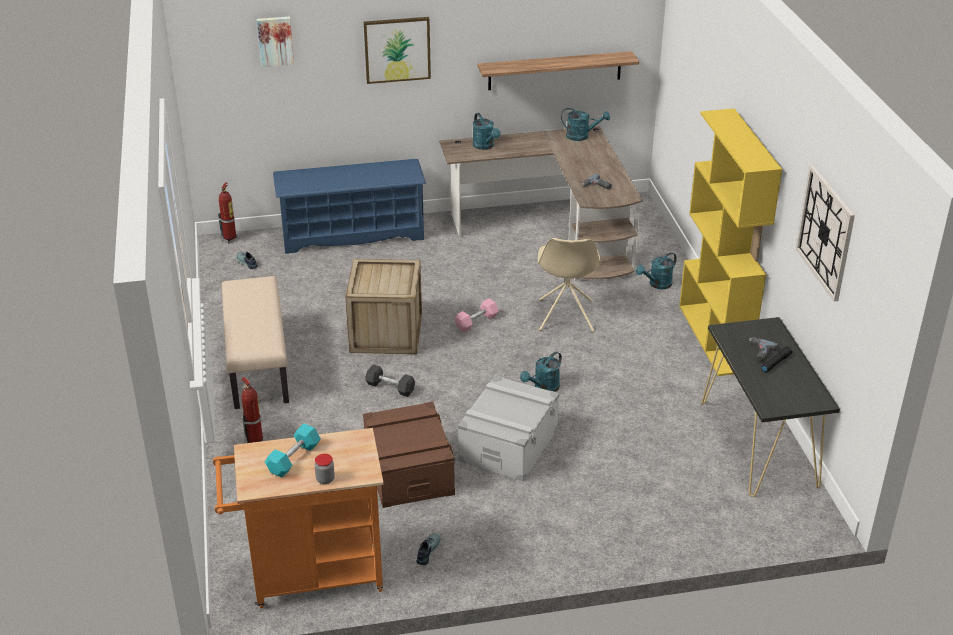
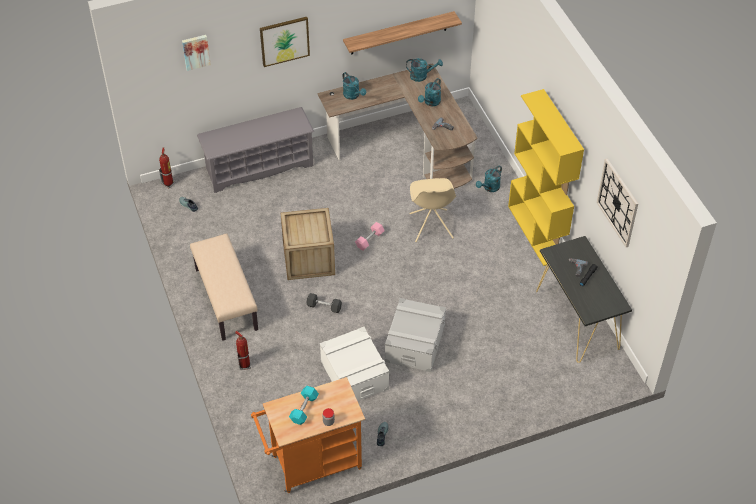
camera: 10 degrees left, 15 degrees up
blue shoe rack [273,159,426,254] -> grey shoe rack [197,107,314,193]
brown storage box [363,402,455,508] -> white storage box [320,327,389,401]
turquoise watering can [520,352,562,392] -> turquoise watering can moved to [418,78,441,106]

